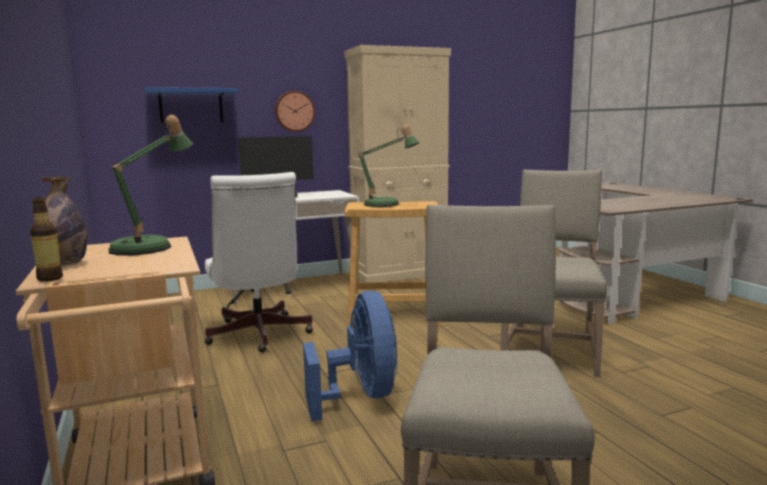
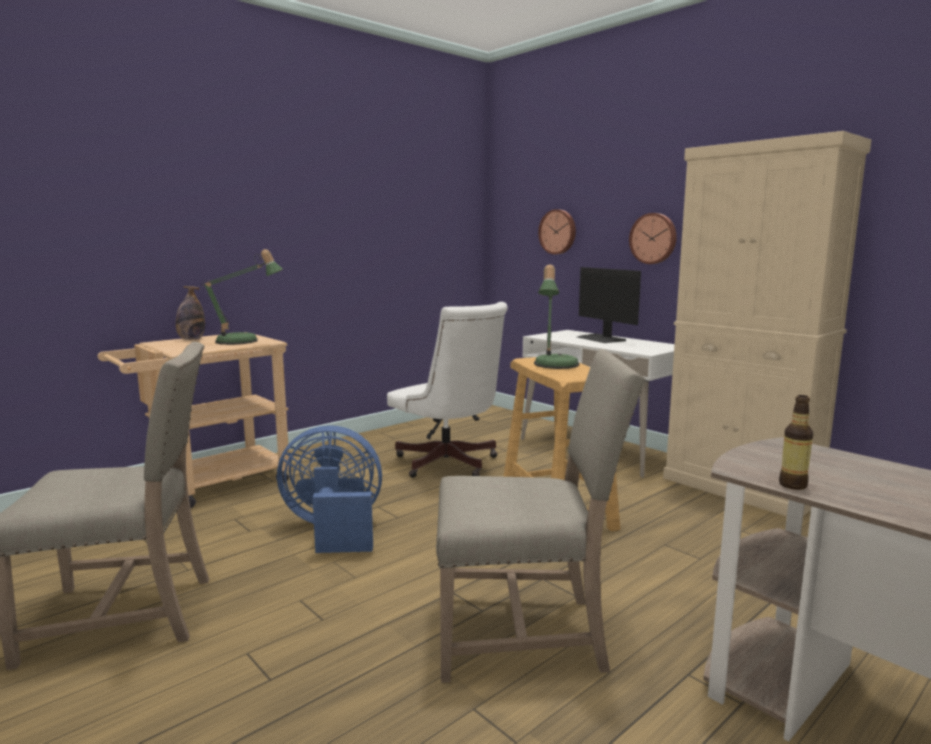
camera: 70 degrees right, 0 degrees up
bottle [30,197,63,282] -> bottle moved to [779,395,814,490]
blue shelf [144,87,237,123] -> wall clock [538,209,576,254]
white office chair [204,172,313,352] -> white office chair turned 90 degrees counterclockwise [387,302,508,478]
blue fan [303,291,398,421] -> blue fan turned 150 degrees counterclockwise [277,425,382,553]

